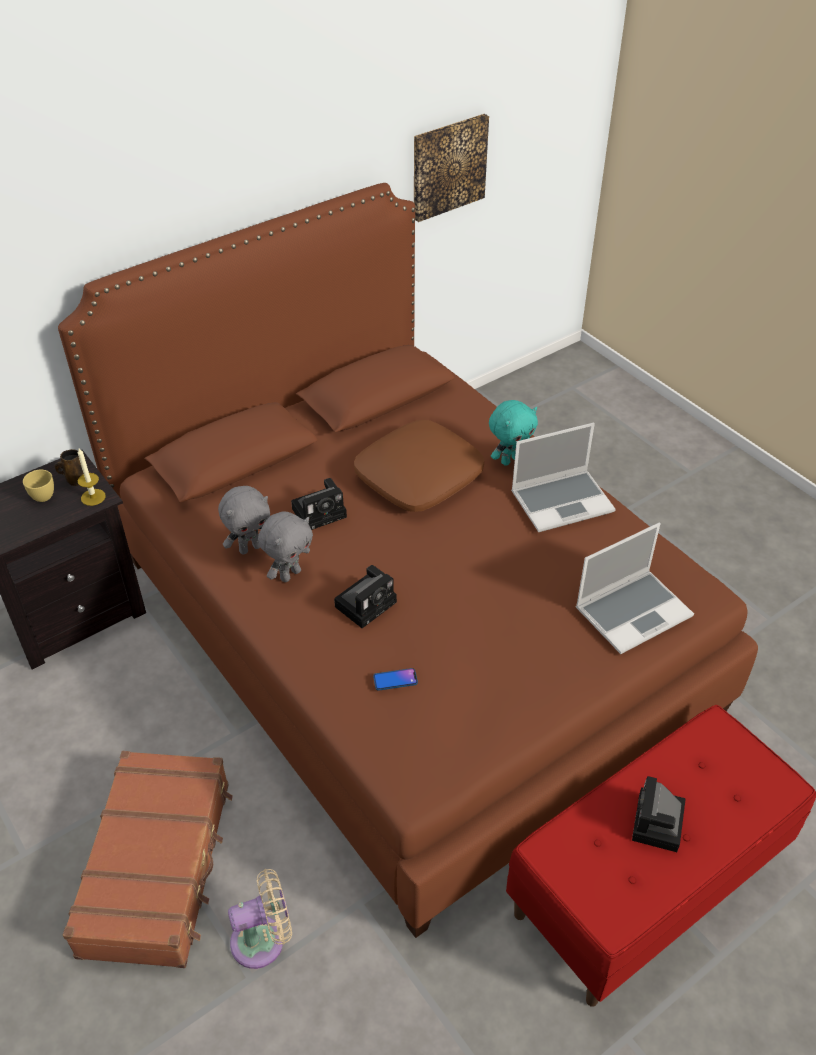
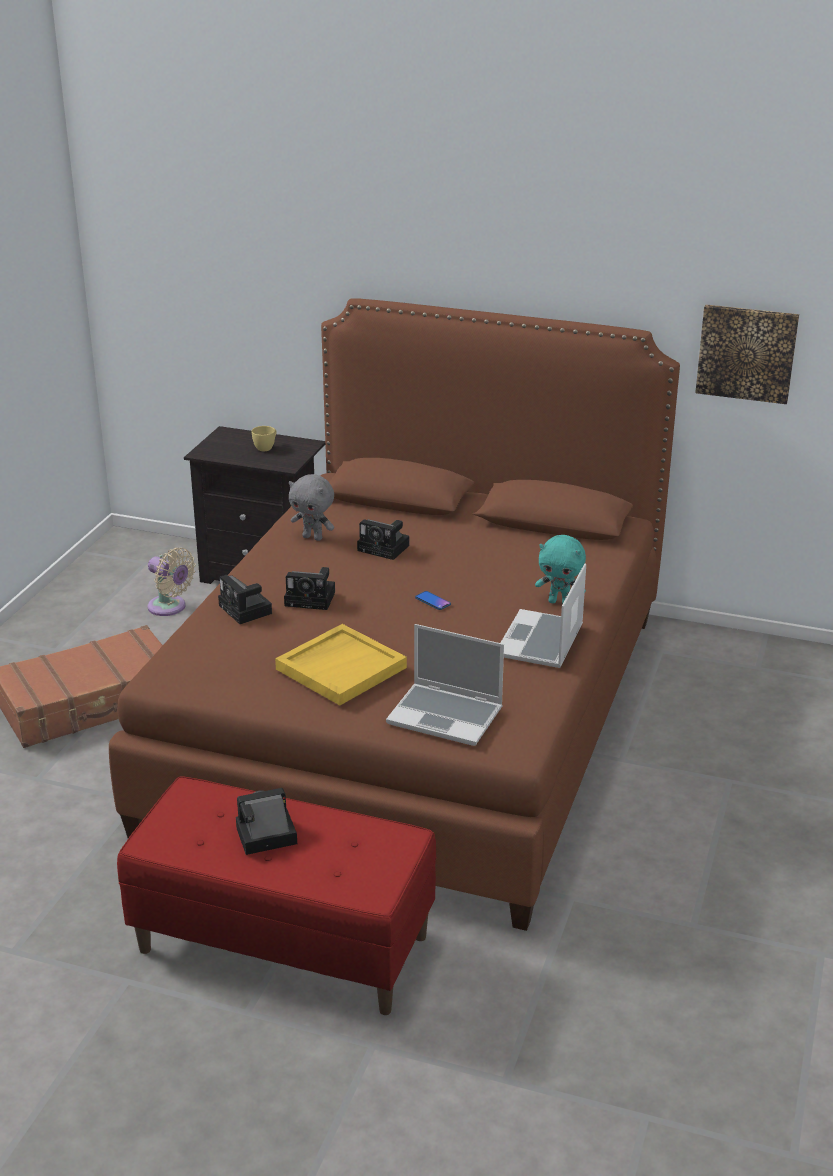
camera: 55 degrees right, 15 degrees down
brown mug [55,449,84,486] -> none
candle [78,448,106,506] -> none
beige fan [228,869,292,969] -> beige fan moved to [147,548,196,616]
grey plush toy [258,511,313,582] -> none
brown pillow [354,420,484,512] -> none
phone [373,668,418,691] -> phone moved to [415,591,451,610]
laptop [511,423,616,532] -> laptop turned 75 degrees clockwise [501,563,586,668]
none -> camera [218,575,272,624]
none -> yellow tray [275,624,407,705]

